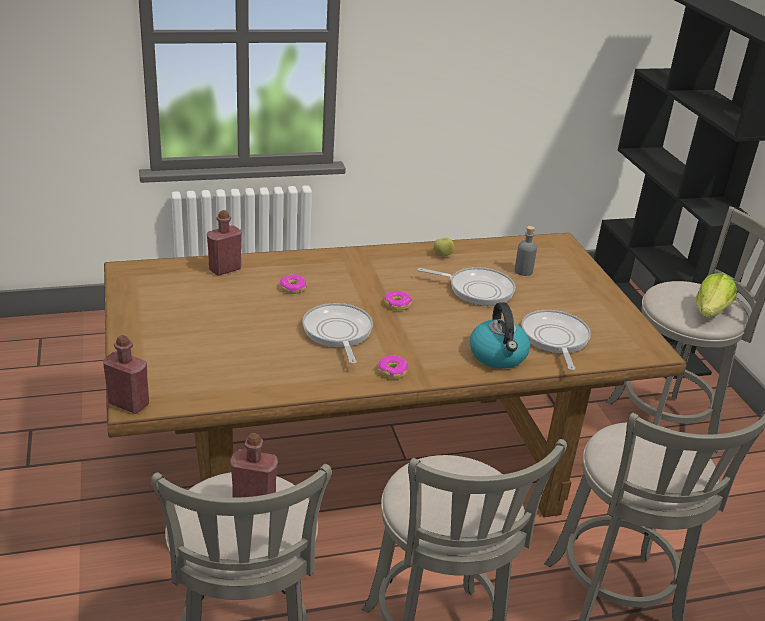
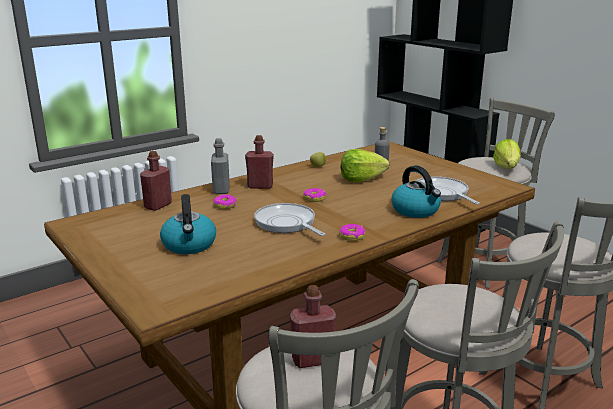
camera: 20 degrees left, 10 degrees down
red bottle [103,335,149,414] -> red bottle moved to [245,135,274,189]
frying pan [418,267,515,306] -> lettuce [341,149,389,182]
none -> kettle [160,194,216,254]
none -> grey bottle [211,138,230,194]

